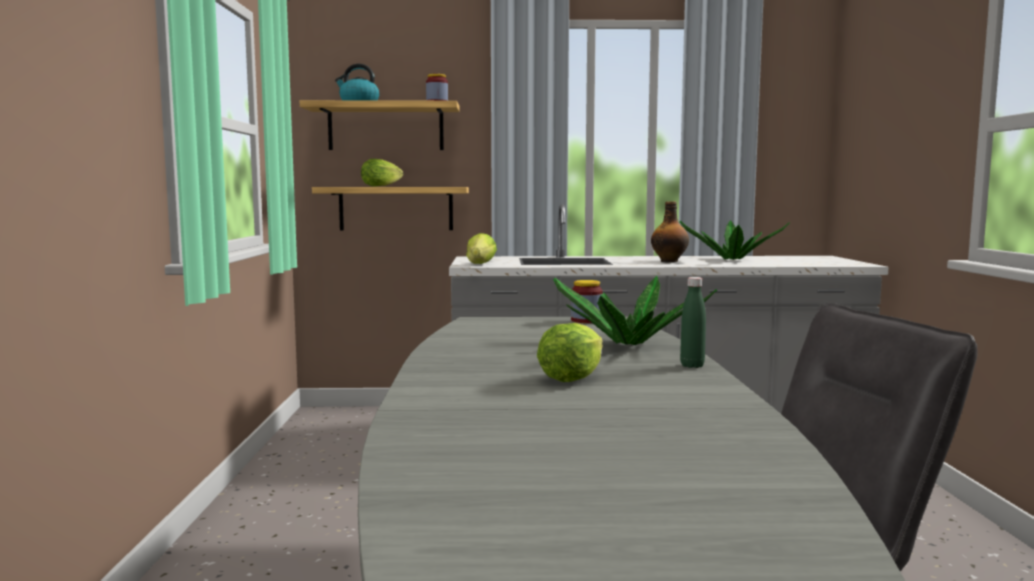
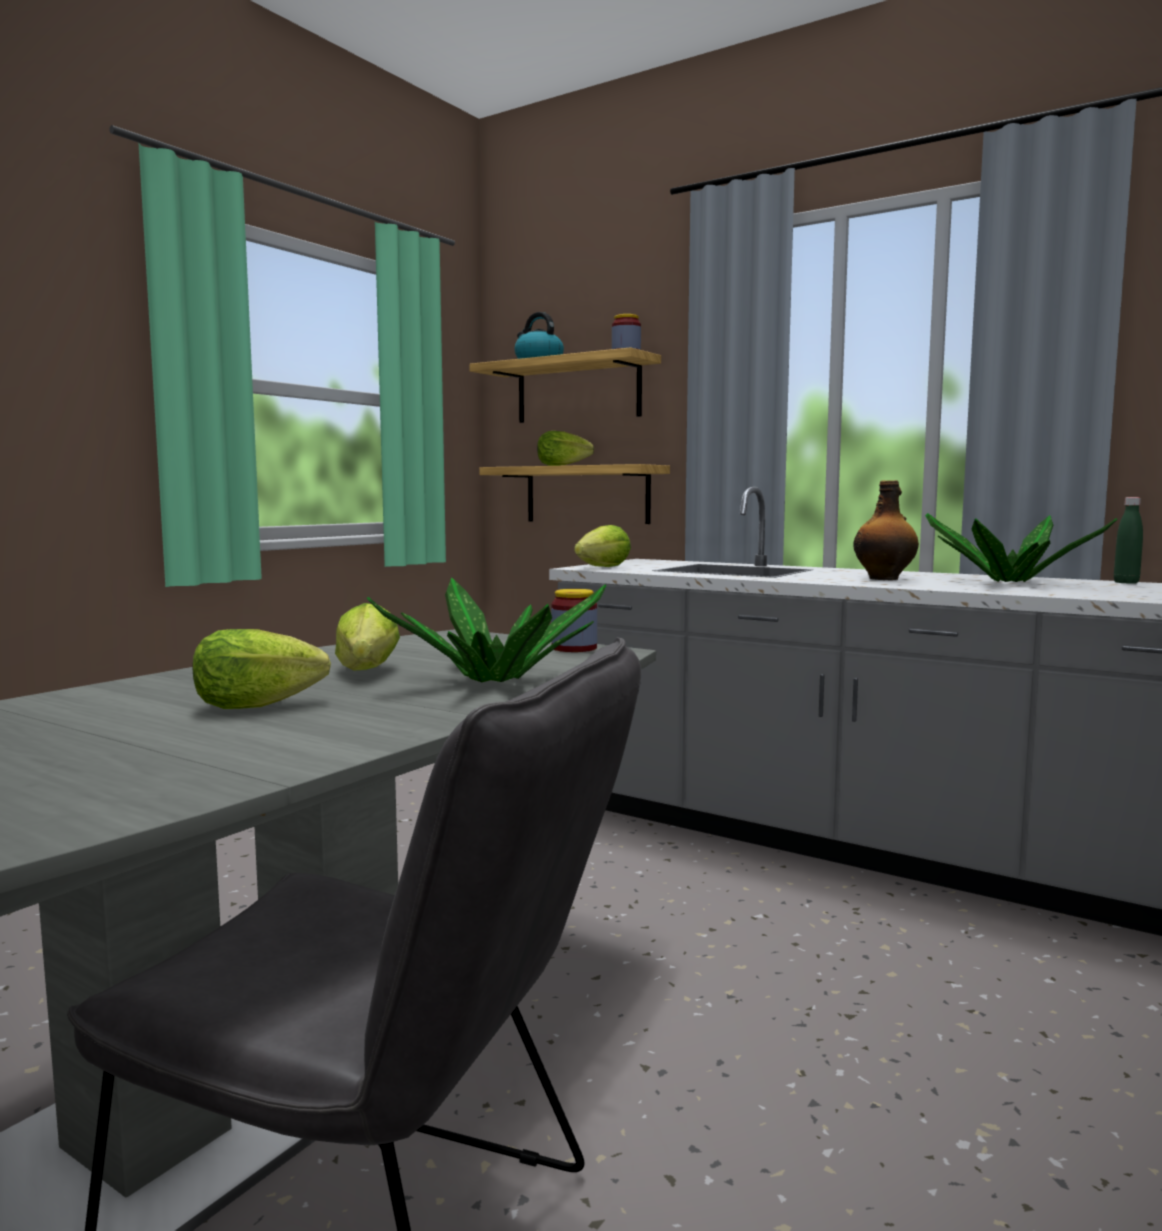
camera: 35 degrees right, 0 degrees up
green bottle [680,277,706,368] -> green bottle moved to [1114,497,1143,584]
none -> lettuce [335,603,400,671]

